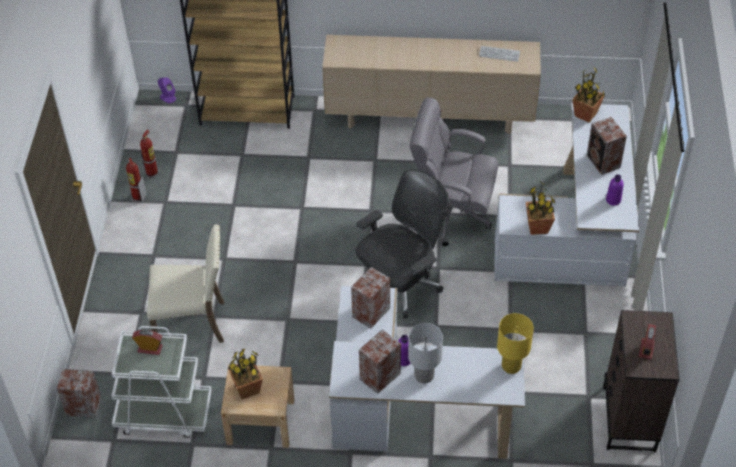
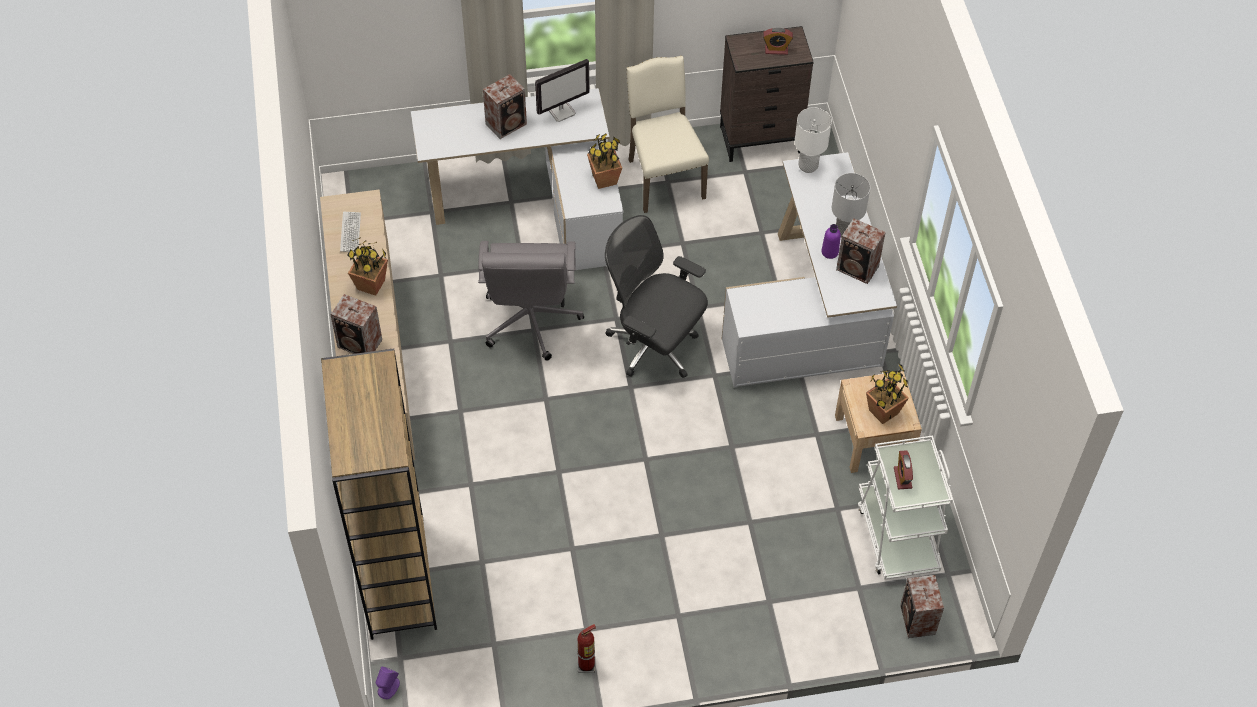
camera: 105 degrees left, 5 degrees up
fire extinguisher [140,130,160,179] -> none
beige chair [147,224,224,343] -> beige chair moved to [626,55,709,213]
speaker [351,267,390,328] -> speaker moved to [330,294,382,354]
yellow table lamp [497,313,534,374] -> white table lamp [795,107,832,173]
potted plant [572,68,605,122] -> potted plant moved to [347,237,388,296]
purple bottle [606,174,624,206] -> monitor [535,59,589,122]

